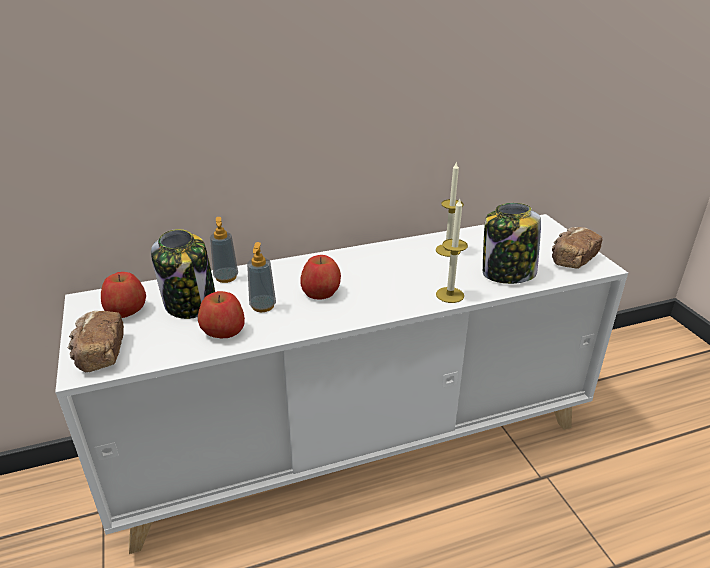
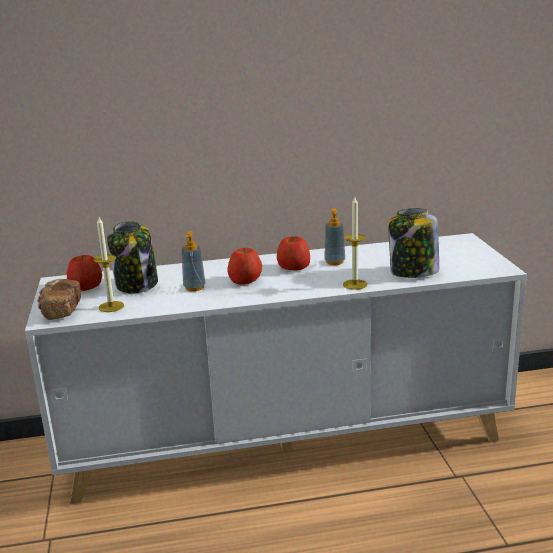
camera: 10 degrees right, 10 degrees down
apple [198,291,245,338] -> apple moved to [277,236,310,271]
soap dispenser [210,217,238,283] -> soap dispenser moved to [324,208,345,265]
candle [436,161,464,257] -> candle moved to [94,217,124,312]
bread [552,227,602,268] -> none

